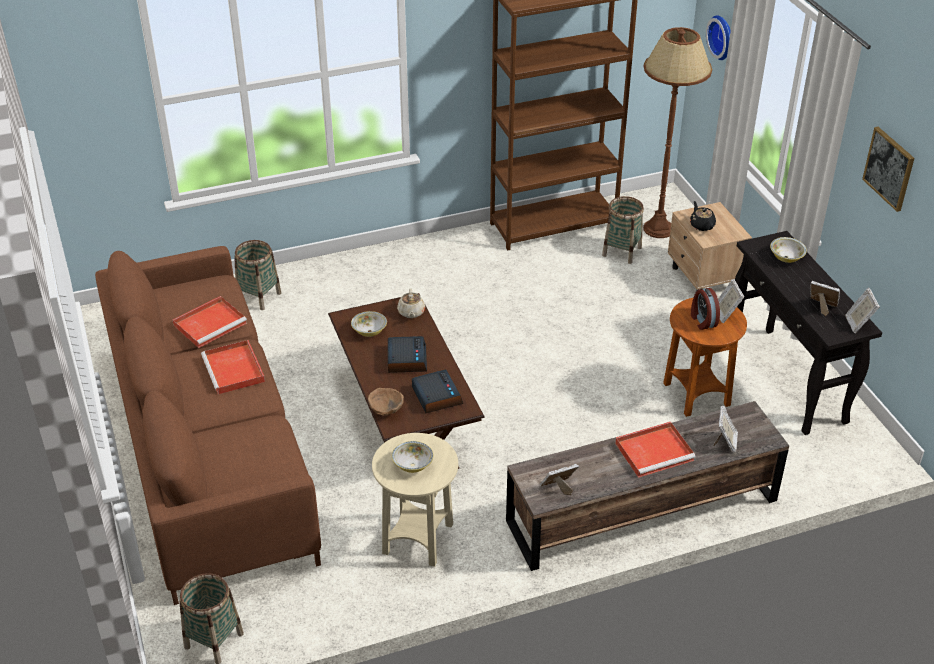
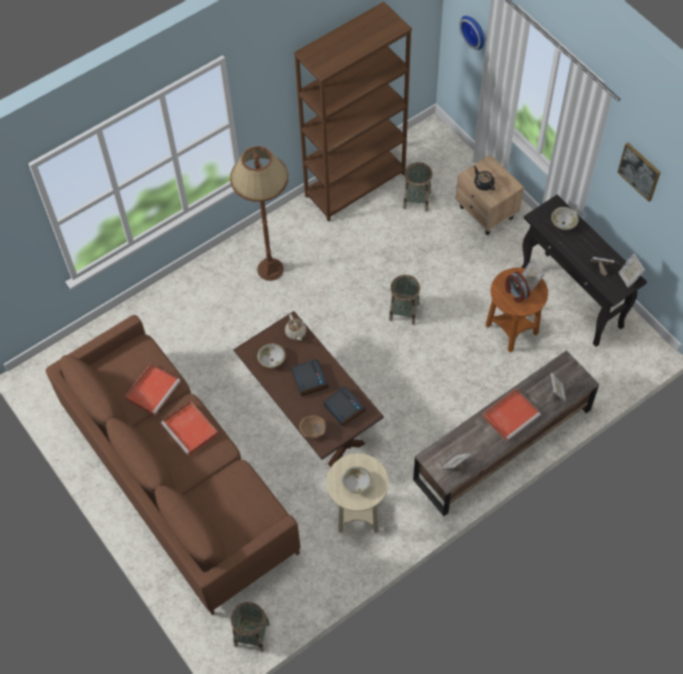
camera: 15 degrees left, 20 degrees up
basket [234,240,281,310] -> basket moved to [389,275,420,325]
brown floor lamp [643,27,712,238] -> brown floor lamp moved to [230,146,288,281]

